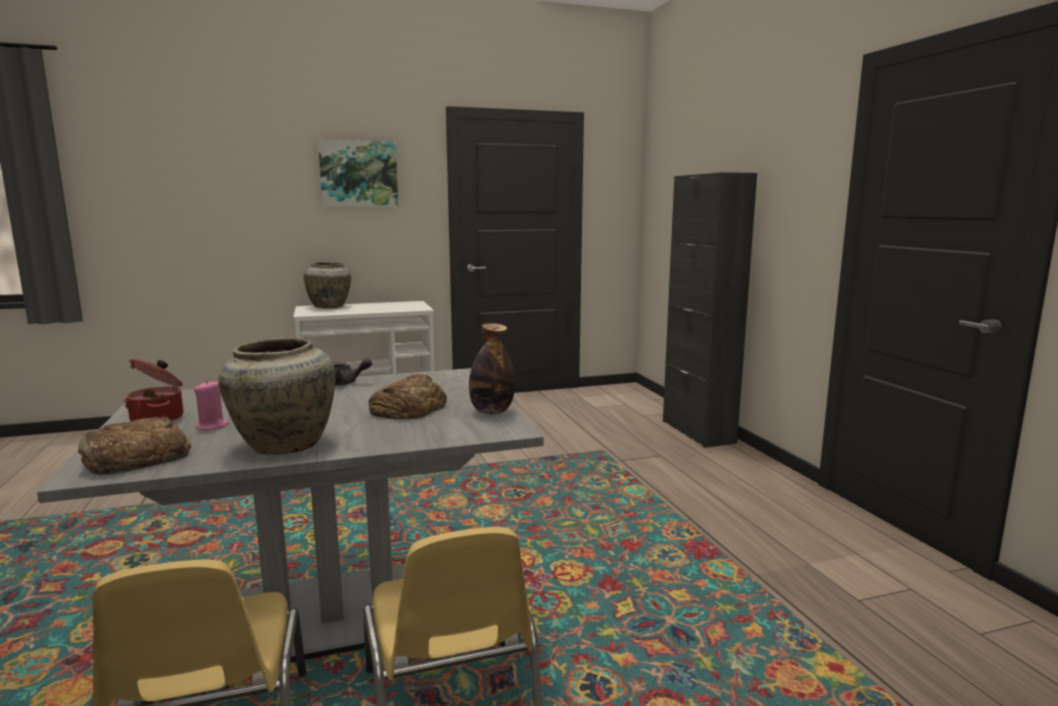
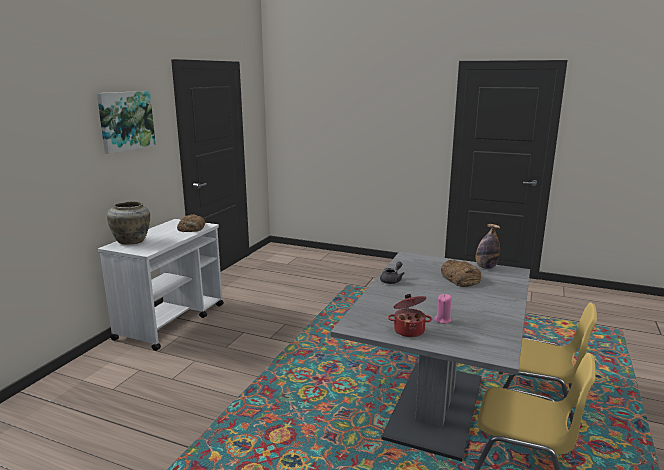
camera: 50 degrees left, 5 degrees up
bread [78,417,192,475] -> bread moved to [177,214,205,232]
beige vase [218,338,335,455] -> none
black cabinet [663,172,757,448] -> none

